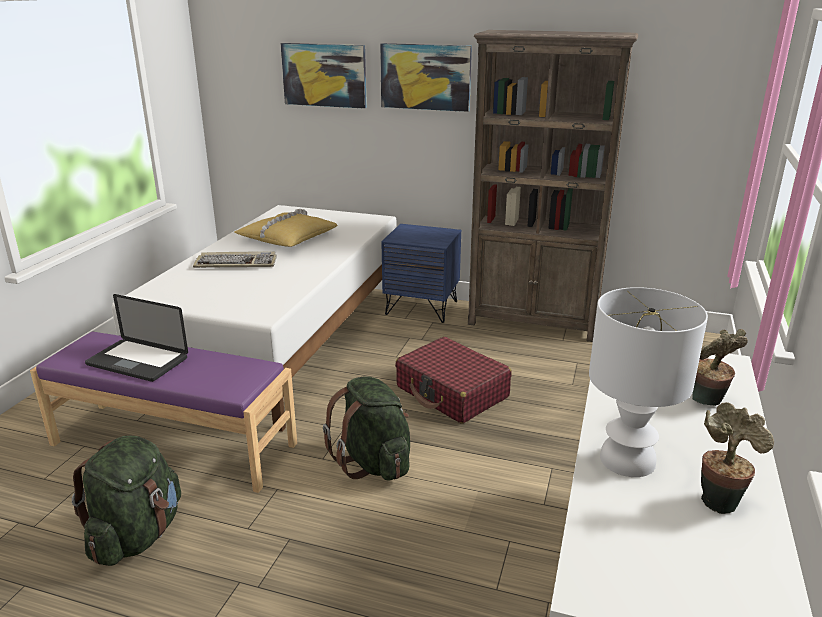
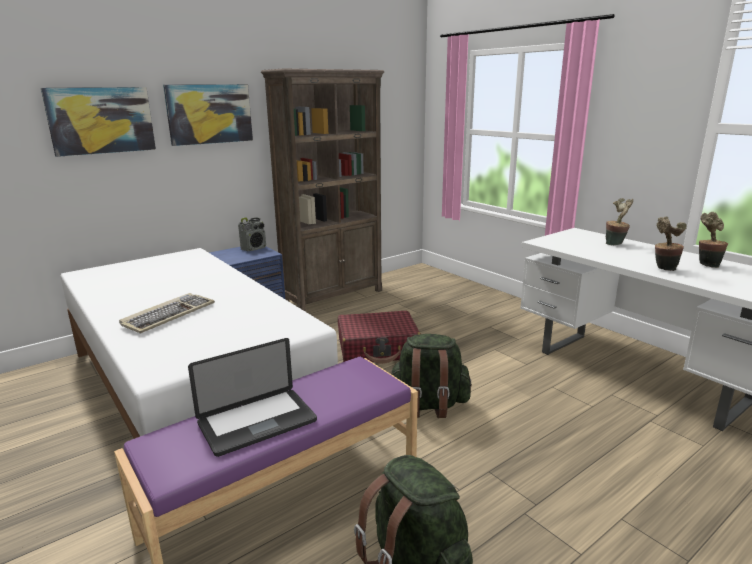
camera: 55 degrees left, 5 degrees down
yellow pillow [235,209,338,247] -> none
white table lamp [589,287,708,477] -> potted plant [655,216,687,271]
none -> radio [238,217,266,251]

